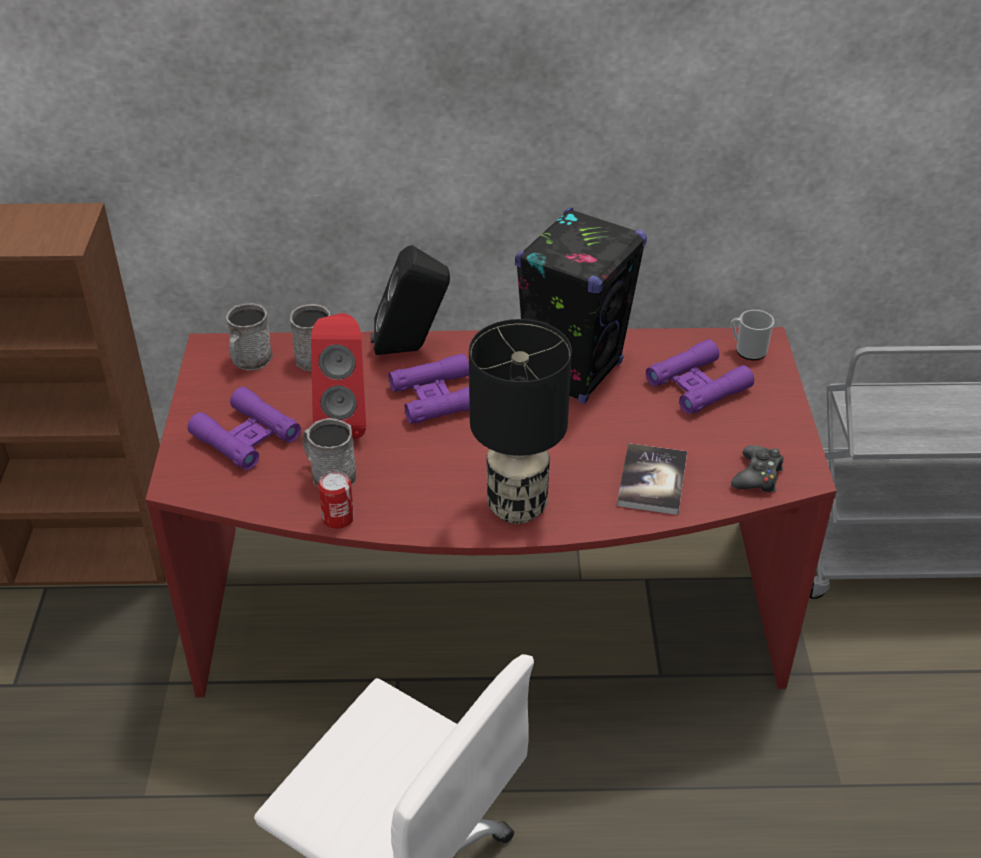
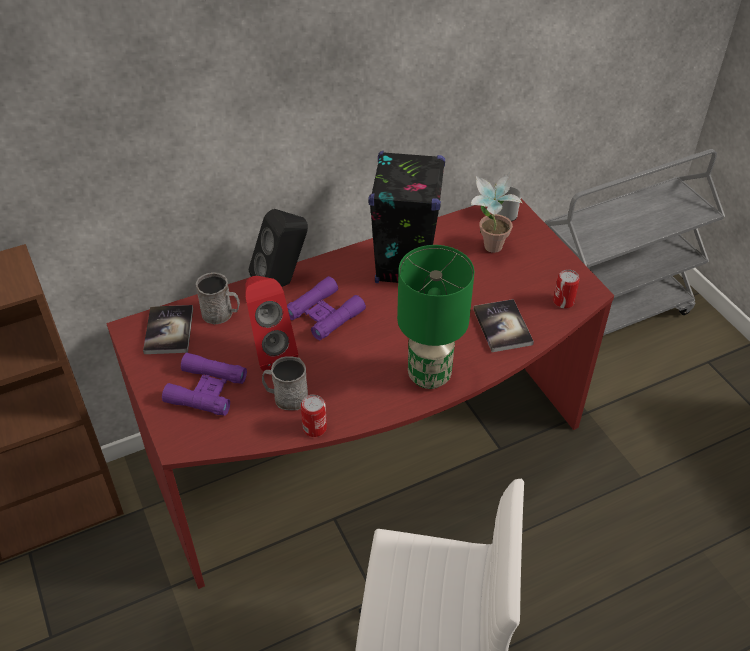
camera: 25 degrees left, 5 degrees up
grey mug [226,303,273,370] -> book [143,305,193,354]
black table lamp [469,319,572,524] -> green table lamp [397,245,474,389]
purple binoculars [646,339,754,414] -> potted plant [471,172,522,253]
black game controller [731,445,784,493] -> can [553,269,580,308]

